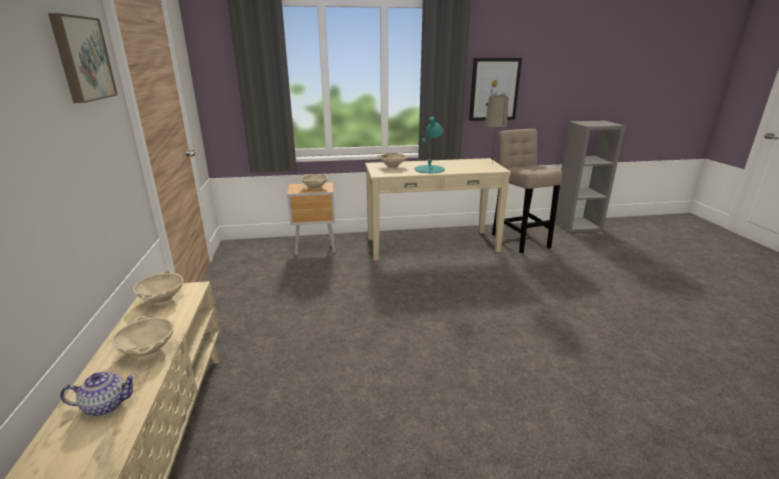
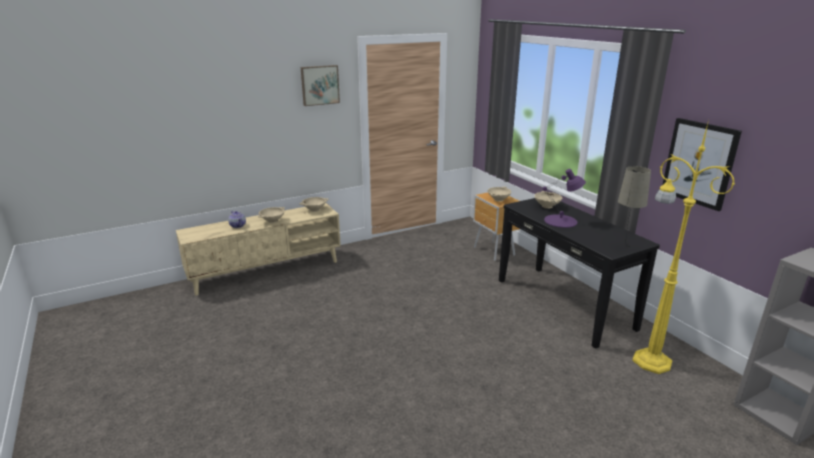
camera: 70 degrees right, 0 degrees up
beige console table [365,158,511,261] -> black console table [499,198,660,349]
turquoise table lamp [414,116,445,173] -> purple table lamp [543,169,586,228]
beige stool [492,129,562,253] -> yellow floor lamp [632,120,735,374]

